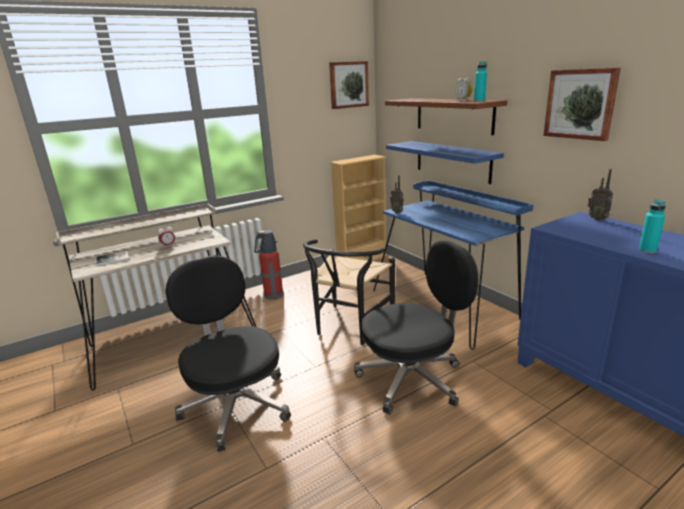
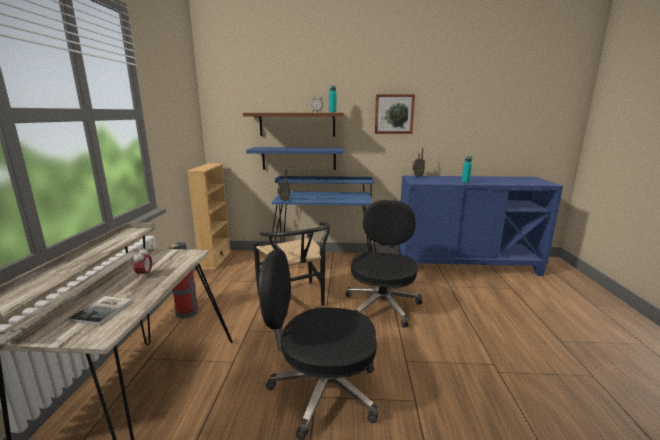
camera: 55 degrees left, 5 degrees down
picture [329,61,369,109] -> none

